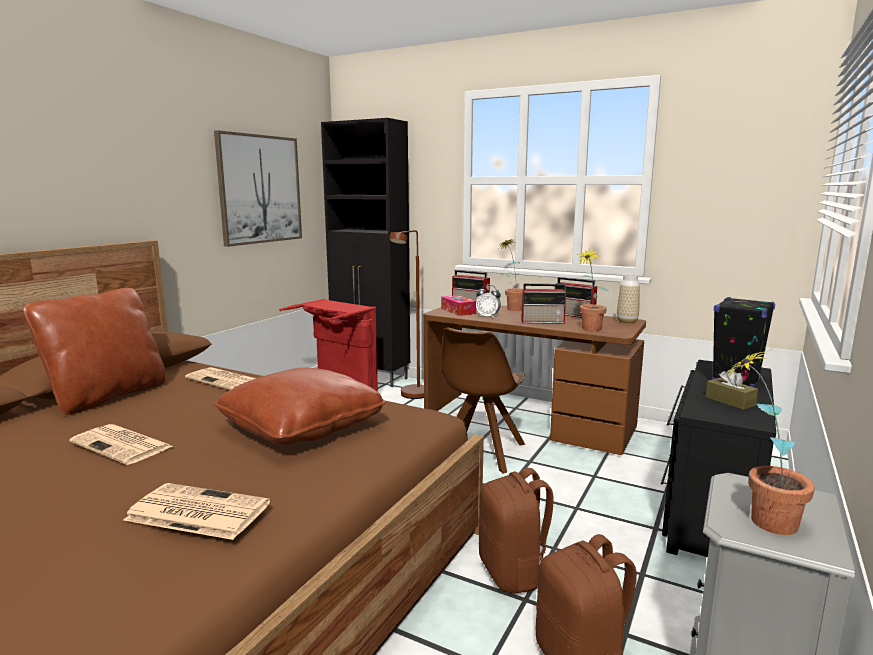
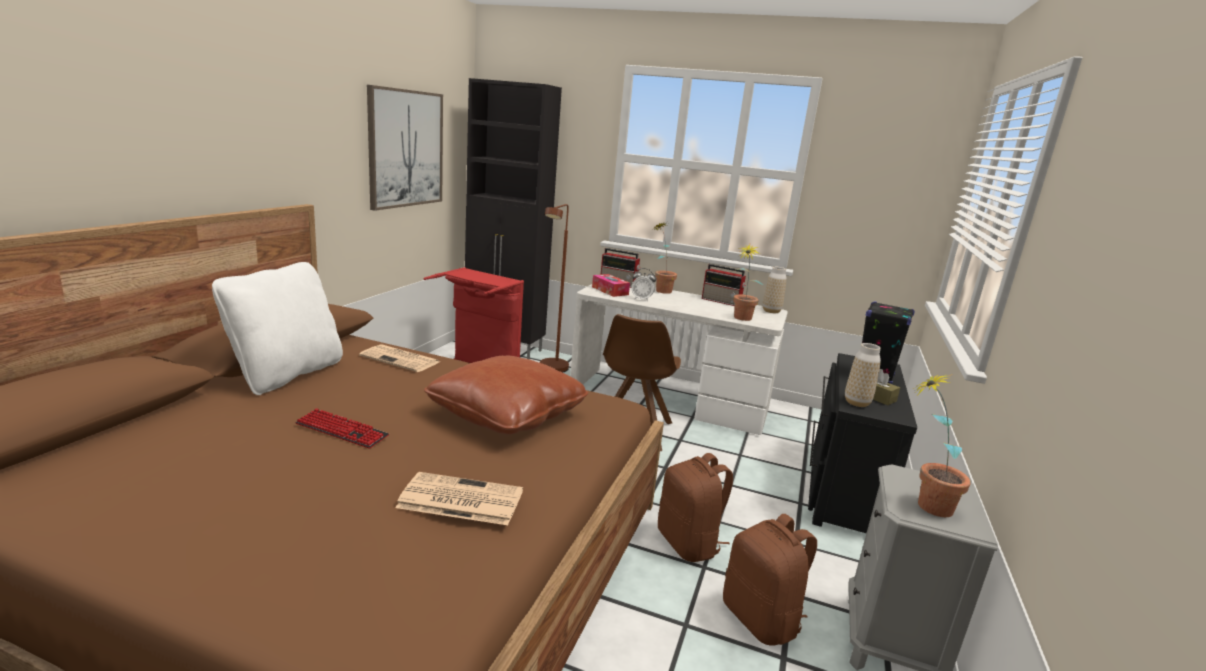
camera: 10 degrees left, 5 degrees up
brown pillow [23,288,166,415] -> white pillow [212,262,343,395]
newspaper [69,424,174,465] -> keyboard [295,408,389,448]
brown desk [424,305,646,455] -> white desk [570,284,788,435]
radio [521,284,567,324] -> none
none -> vase [845,343,881,407]

